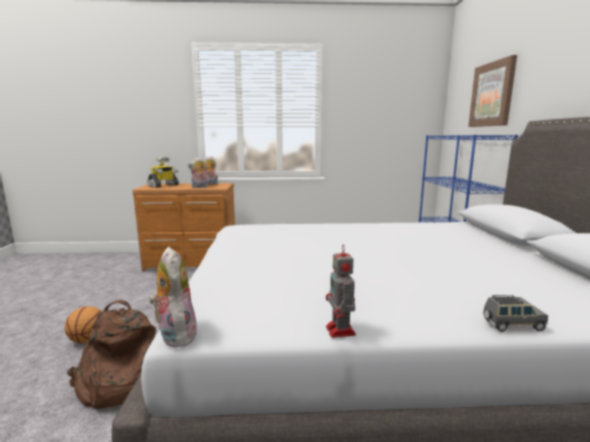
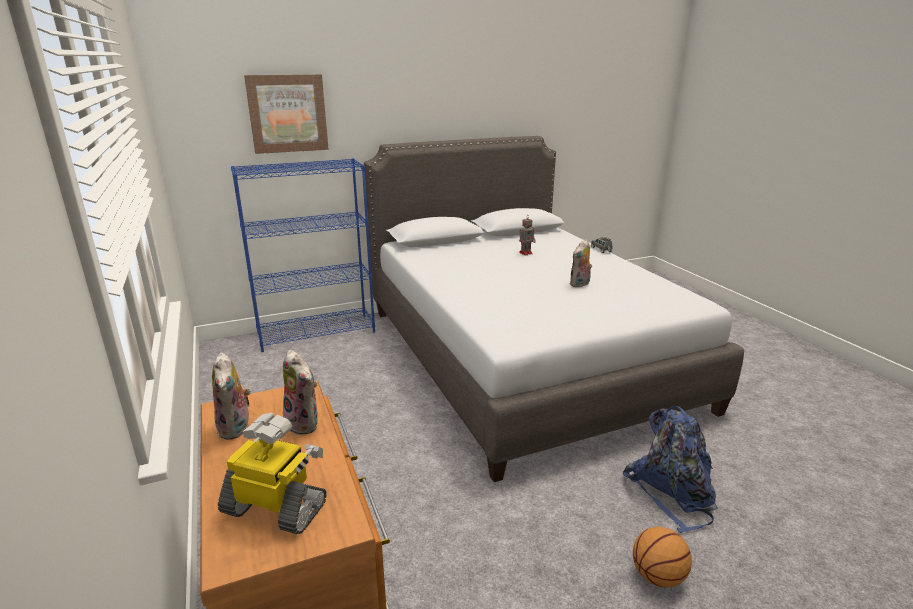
camera: 110 degrees left, 10 degrees up
brown backpack [67,300,156,409] -> blue backpack [623,406,718,533]
plush toy [149,247,197,347] -> plush toy moved to [570,240,592,287]
toy robot [326,244,356,338] -> toy robot moved to [519,215,536,255]

